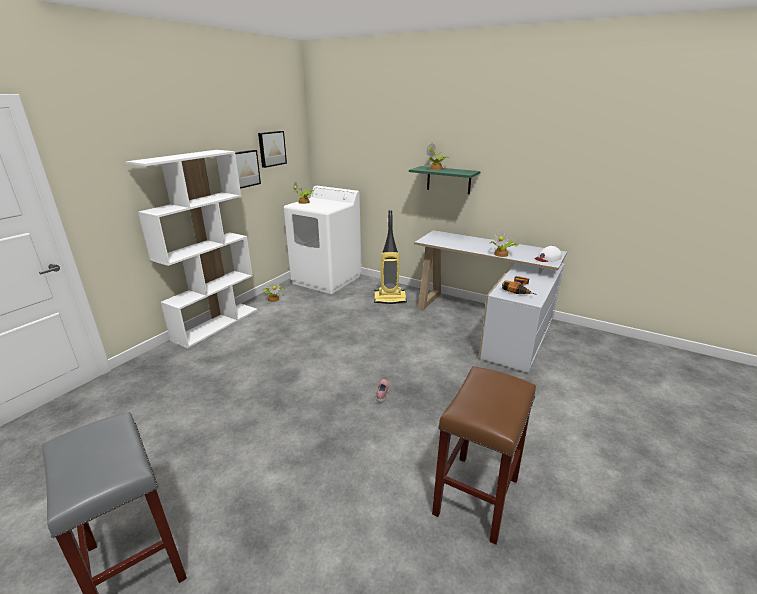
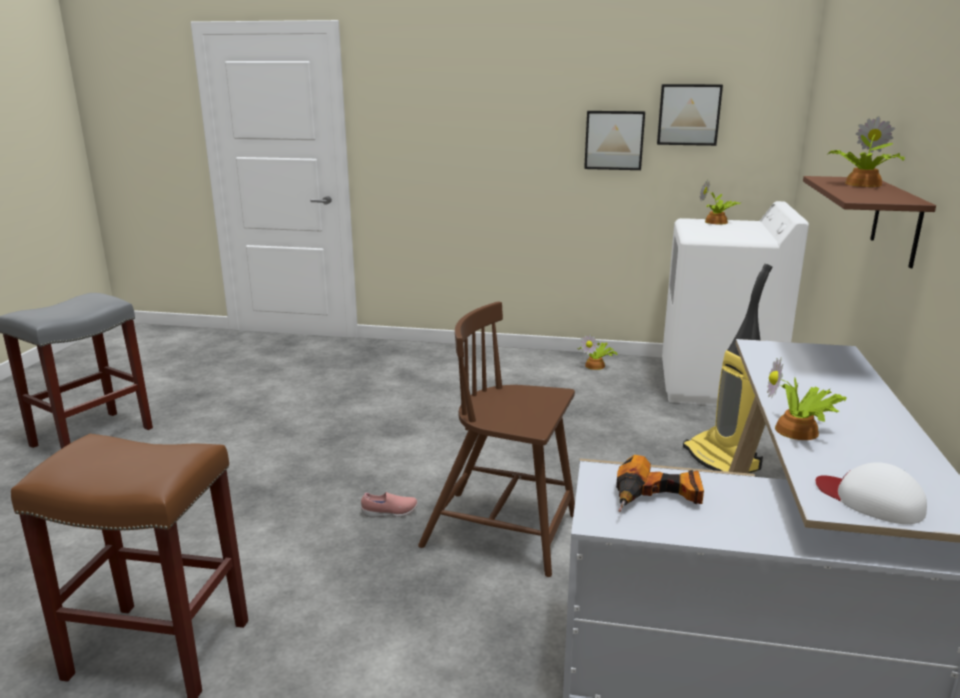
camera: 70 degrees right, 5 degrees down
white bookcase [125,150,257,348] -> none
green shelf [409,166,481,194] -> brown shelf [803,176,936,268]
none -> brown chair [418,302,575,577]

